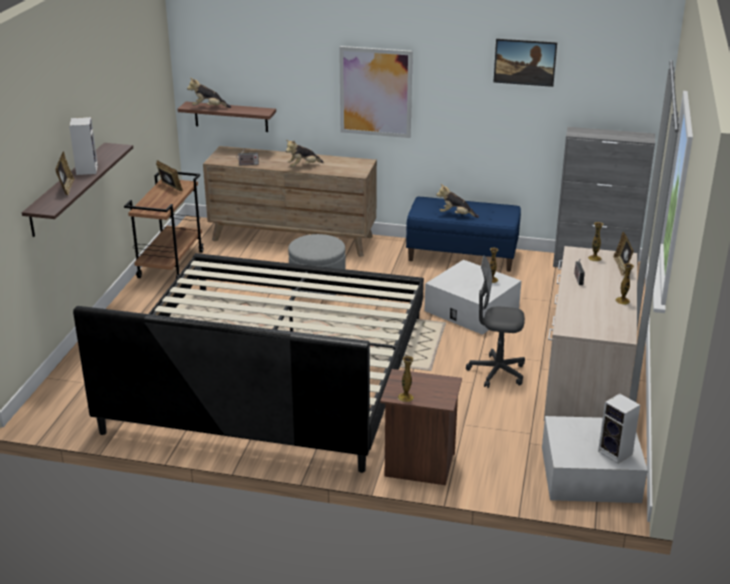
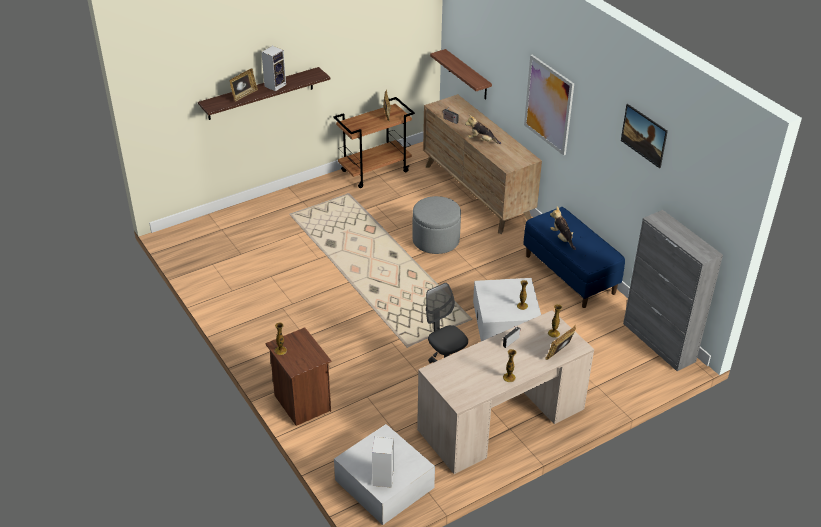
camera: 45 degrees right, 10 degrees up
bed [73,253,424,473] -> none
plush toy [187,78,231,108] -> none

